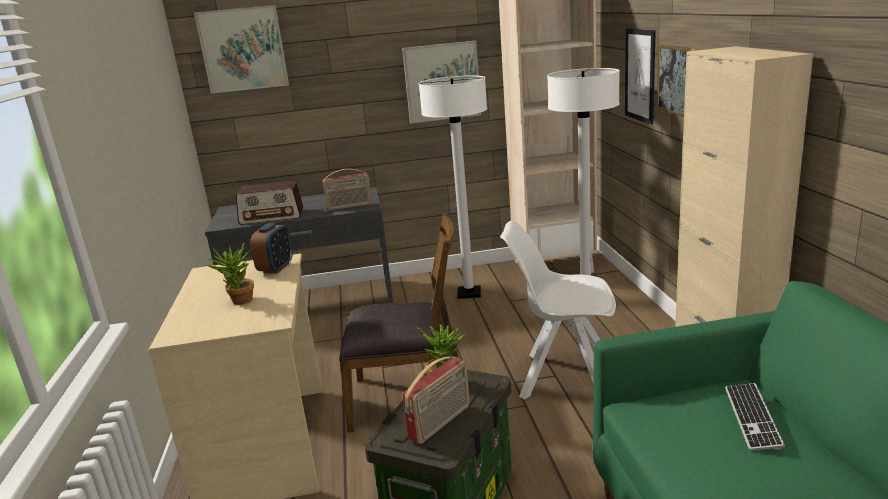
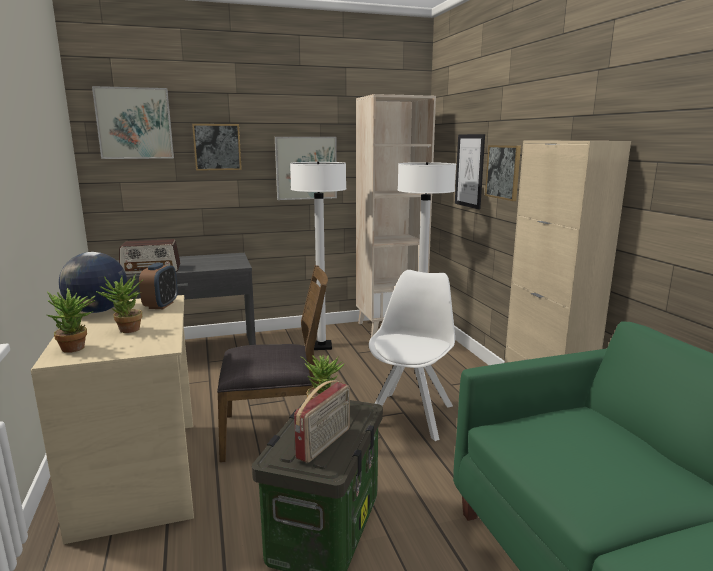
camera: 10 degrees left, 5 degrees down
radio [323,169,372,210] -> none
white chair [500,221,616,399] -> white chair turned 105 degrees clockwise [369,270,455,441]
keyboard [725,383,785,450] -> none
none -> potted plant [47,288,95,353]
none -> globe [59,252,127,313]
none -> picture [192,124,242,171]

